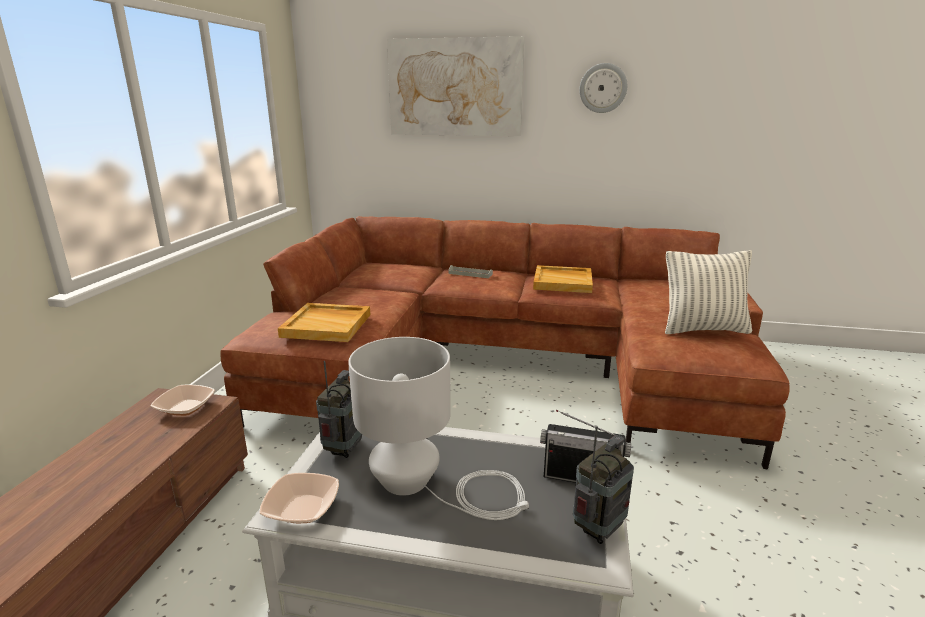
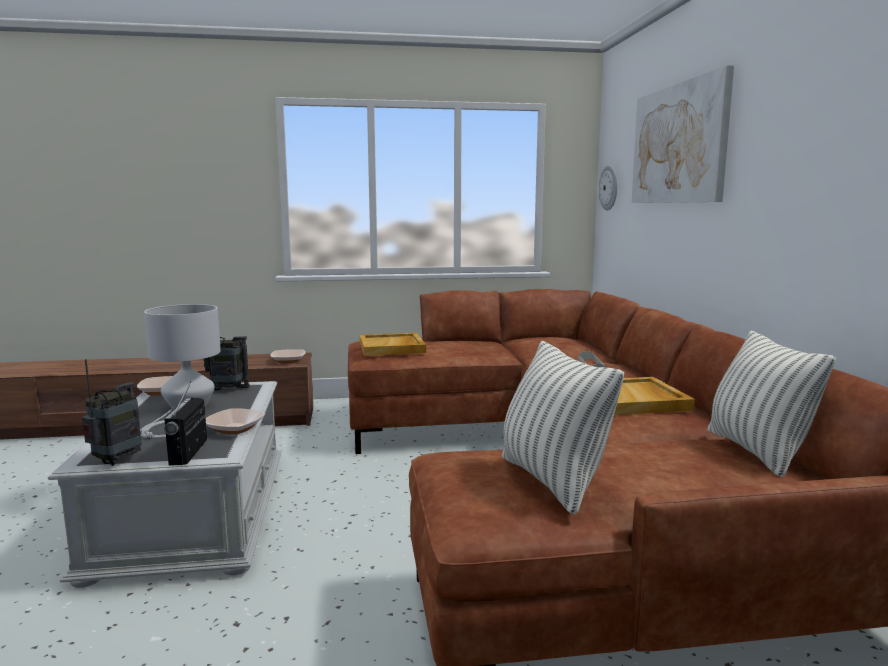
camera: 70 degrees right, 10 degrees down
radio [573,426,634,544] -> radio turned 90 degrees counterclockwise [82,359,142,466]
wall clock [579,63,627,113] -> wall clock moved to [599,165,617,211]
none -> bowl [206,408,265,435]
none -> pillow [707,331,836,477]

